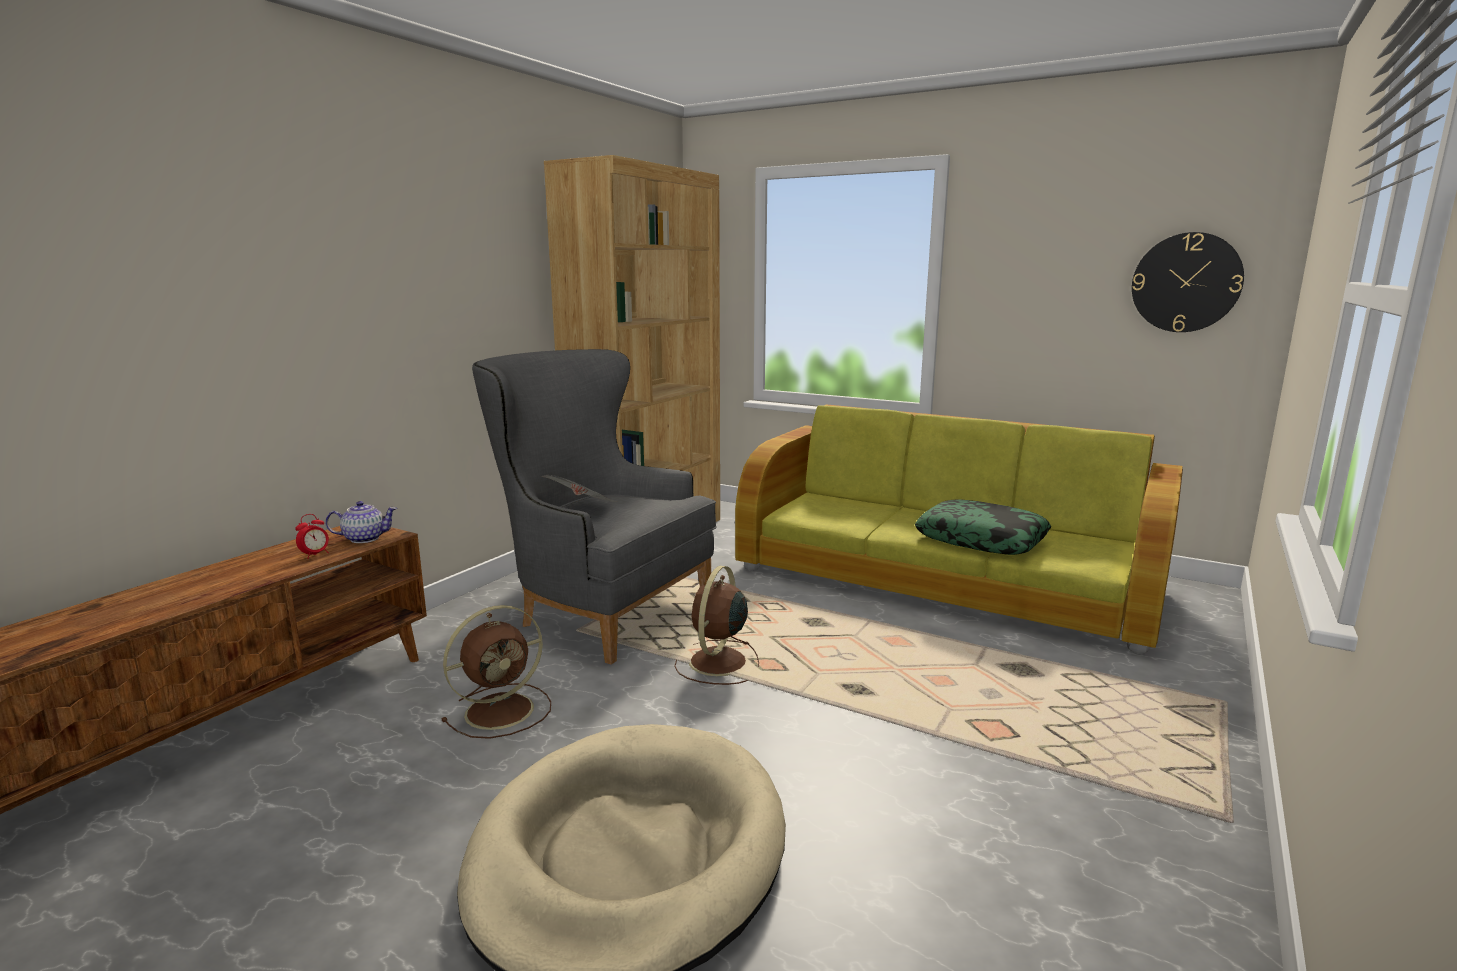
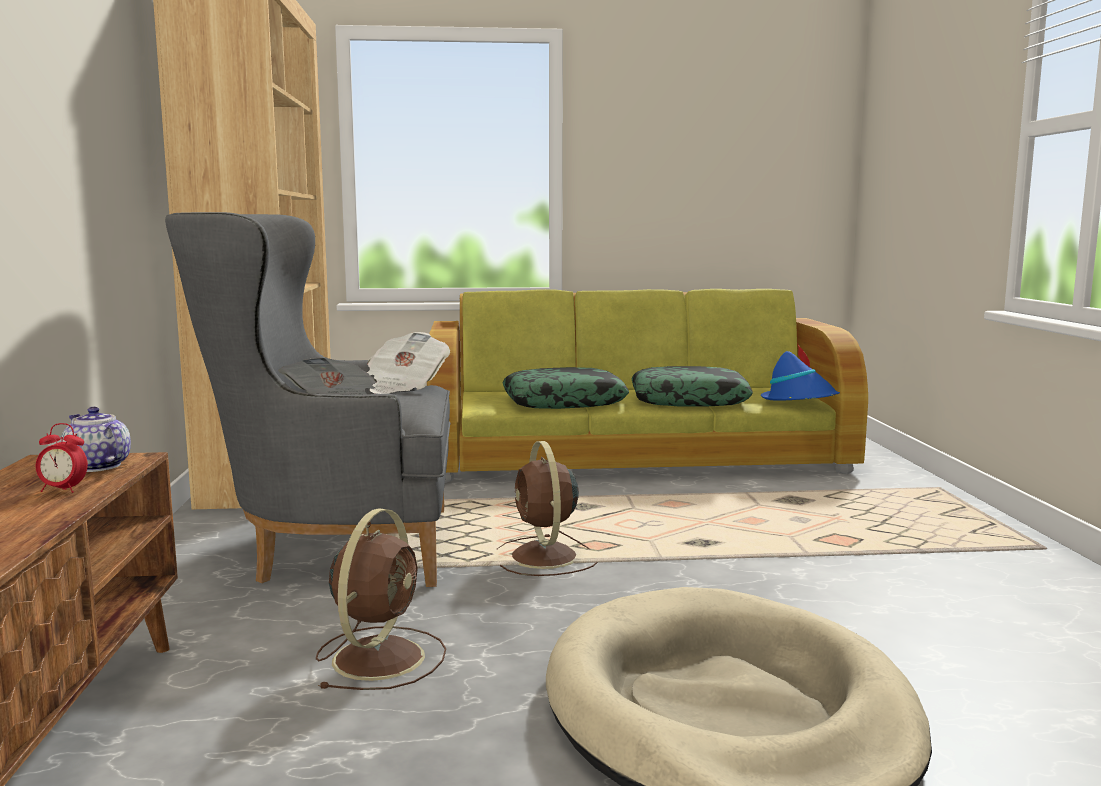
camera: 35 degrees left, 5 degrees down
alarm clock [295,514,329,559] -> alarm clock turned 90 degrees clockwise [36,423,88,493]
teapot [325,501,397,543] -> teapot turned 90 degrees counterclockwise [60,407,131,472]
wall clock [1132,232,1244,332] -> none
none -> newspaper [367,332,450,394]
none -> pillow [502,367,629,409]
none -> blue hat [761,343,840,401]

